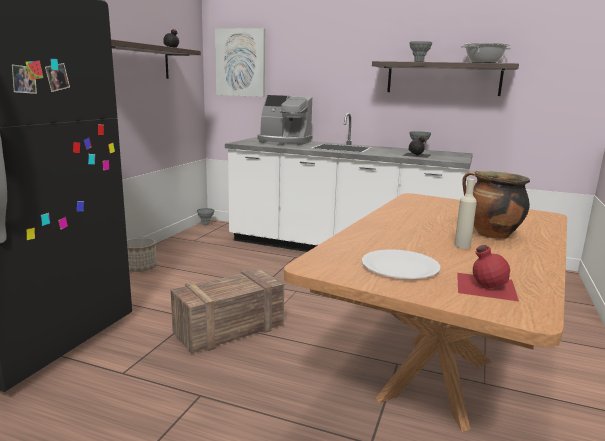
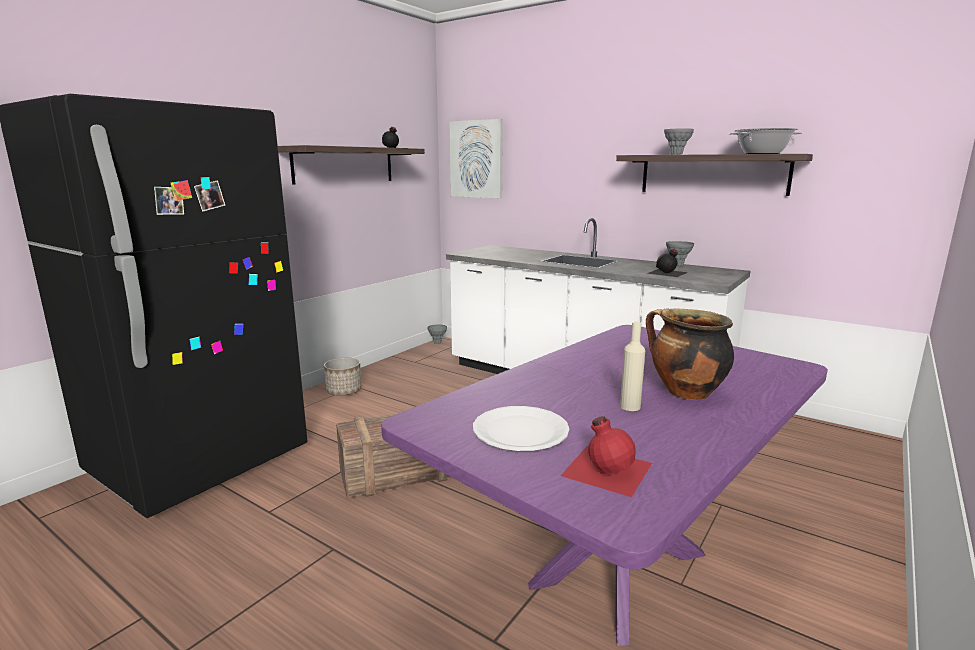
camera: 15 degrees right, 0 degrees up
coffee machine [258,95,313,145] -> none
brown dining table [284,193,567,432] -> purple dining table [381,325,828,646]

